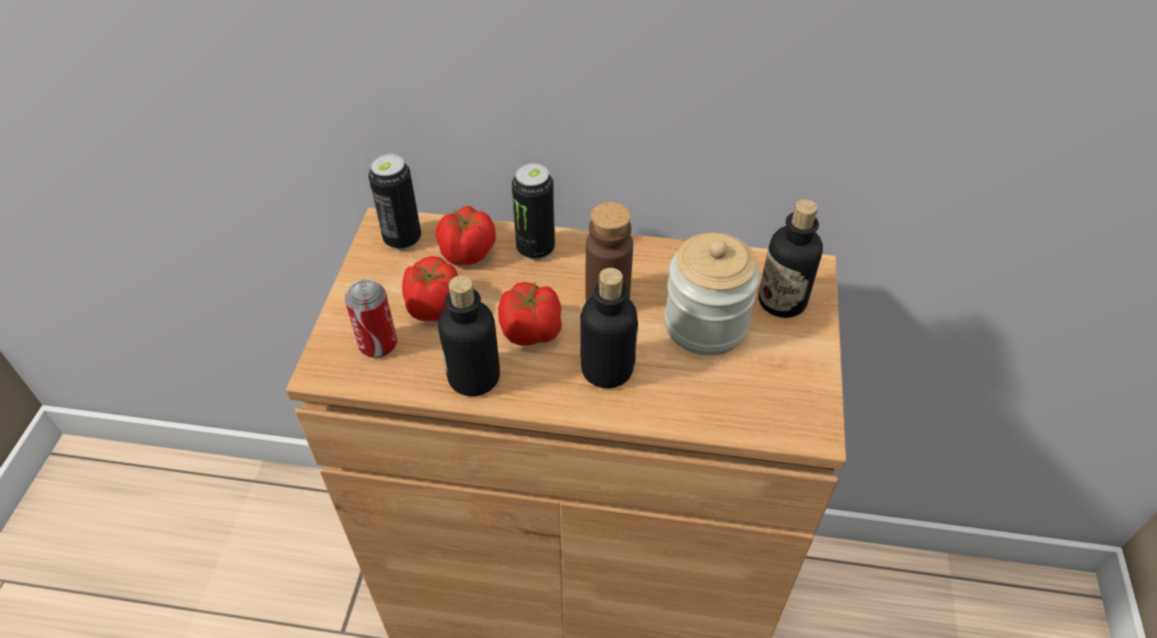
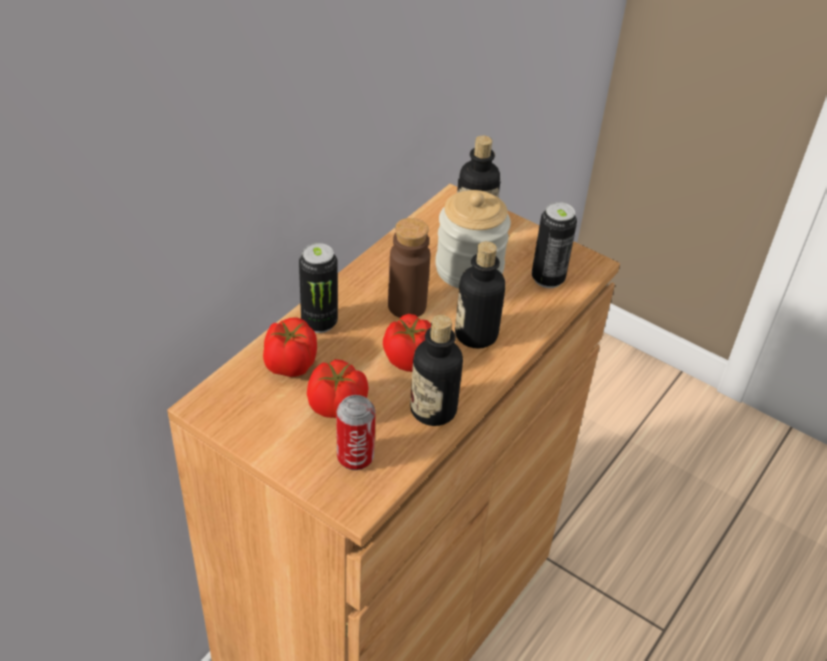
camera: 65 degrees left, 5 degrees down
can [368,154,421,250] -> can moved to [532,202,577,288]

